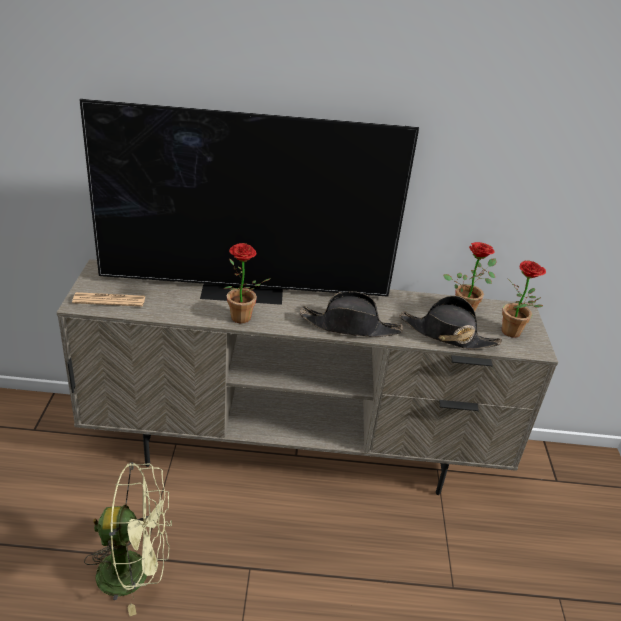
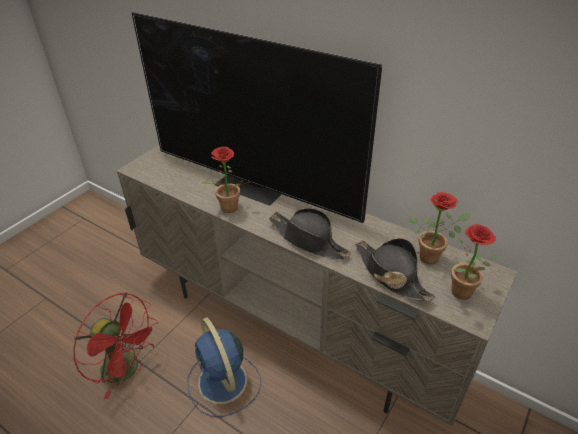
camera: 35 degrees right, 5 degrees up
newspaper [72,292,146,307] -> none
green fan [84,462,172,616] -> red fan [73,292,159,399]
none -> blue fan [188,317,261,417]

